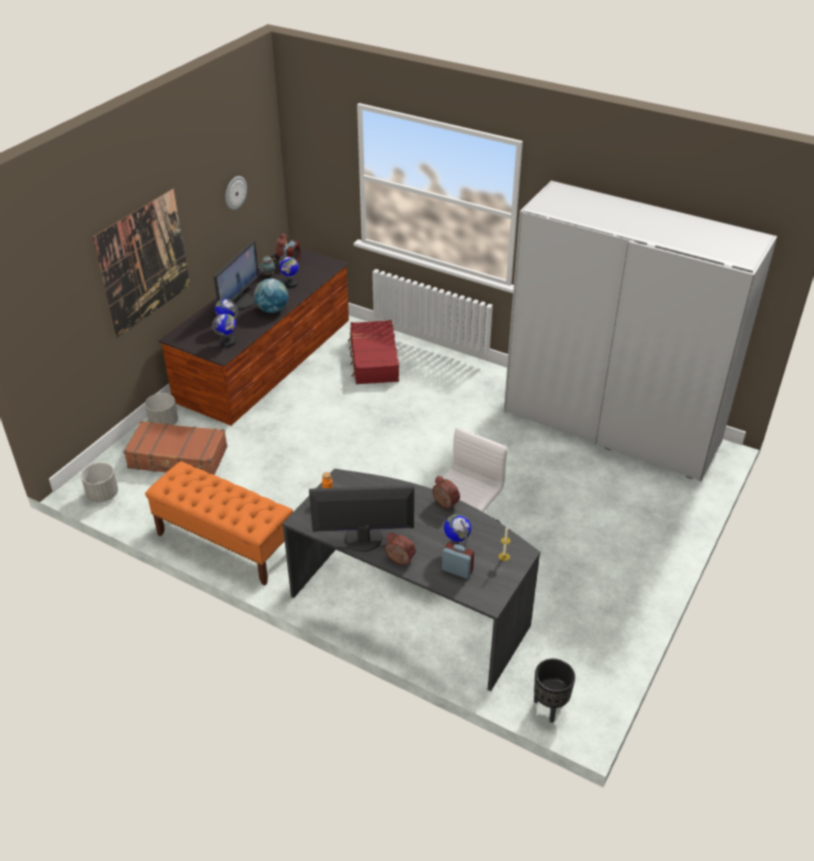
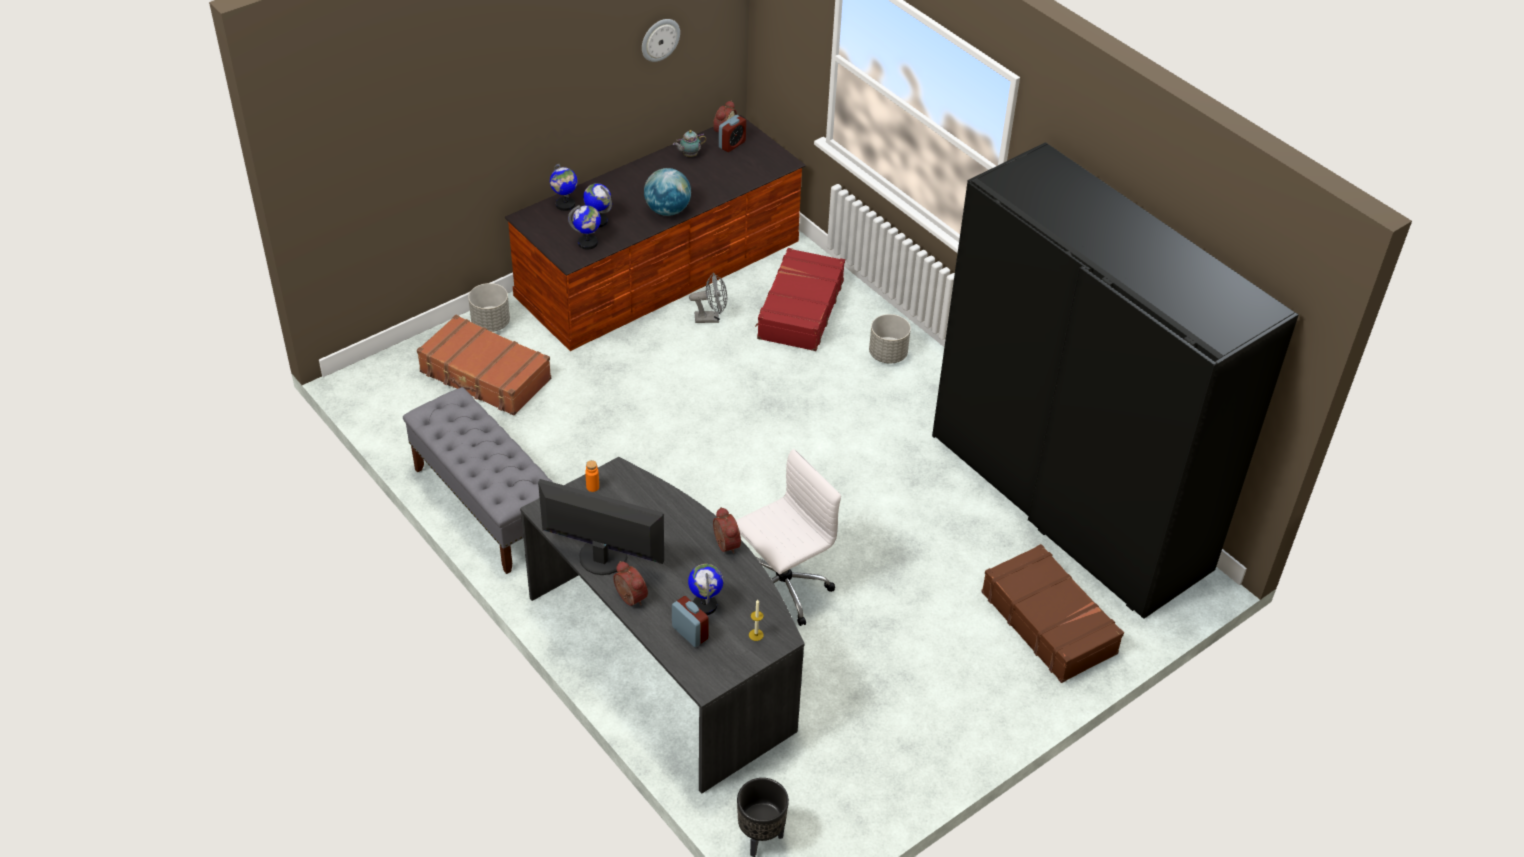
camera: 20 degrees right, 5 degrees up
grey planter [81,463,118,503] -> grey planter moved to [869,314,911,363]
picture [92,188,190,338] -> none
orange bench [145,461,293,586] -> grey bench [403,387,553,574]
monitor [213,240,259,310] -> none
globe [279,255,299,288] -> globe moved to [550,164,577,211]
white wardrobe [504,181,777,482] -> black wardrobe [932,142,1299,619]
none -> grey fan [689,273,727,323]
none -> brown suitcase [981,544,1124,683]

